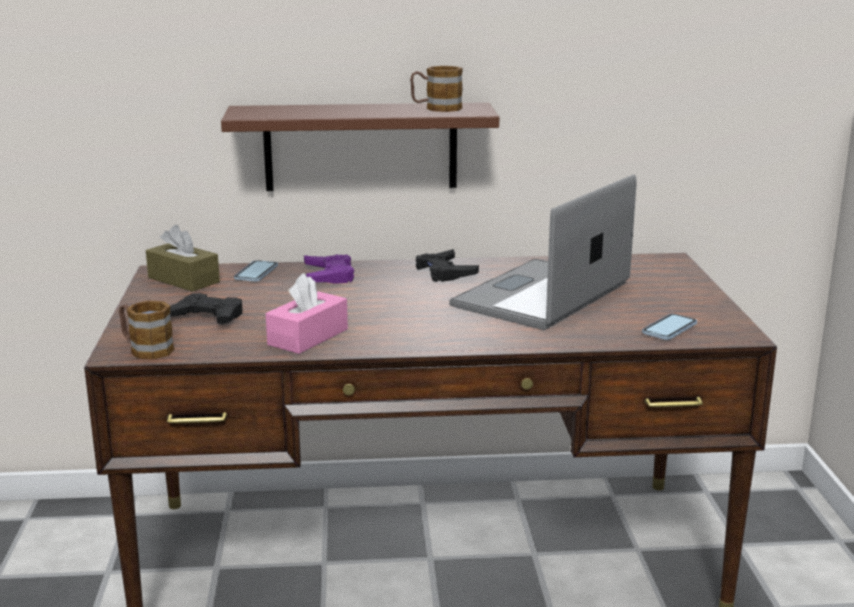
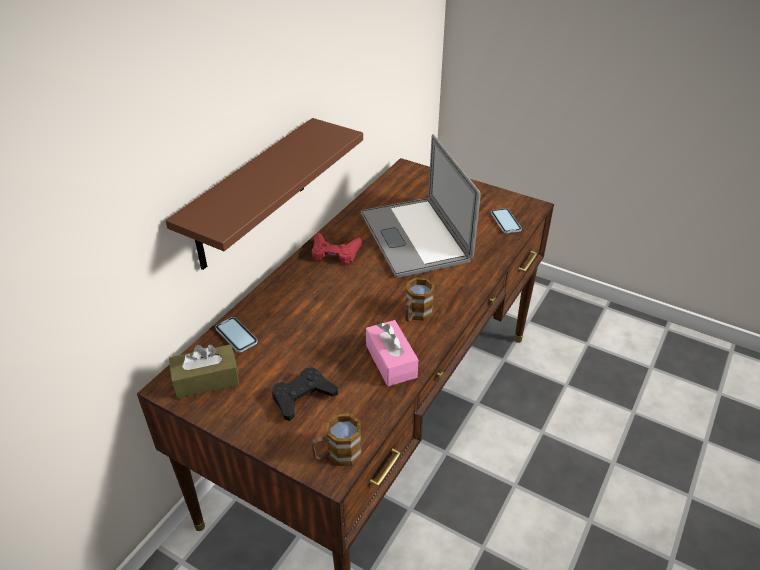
camera: 55 degrees left, 20 degrees up
purple game controller [304,255,354,284] -> none
mug [410,66,463,112] -> mug moved to [405,277,434,322]
black game controller [416,249,479,282] -> red game controller [312,233,362,265]

